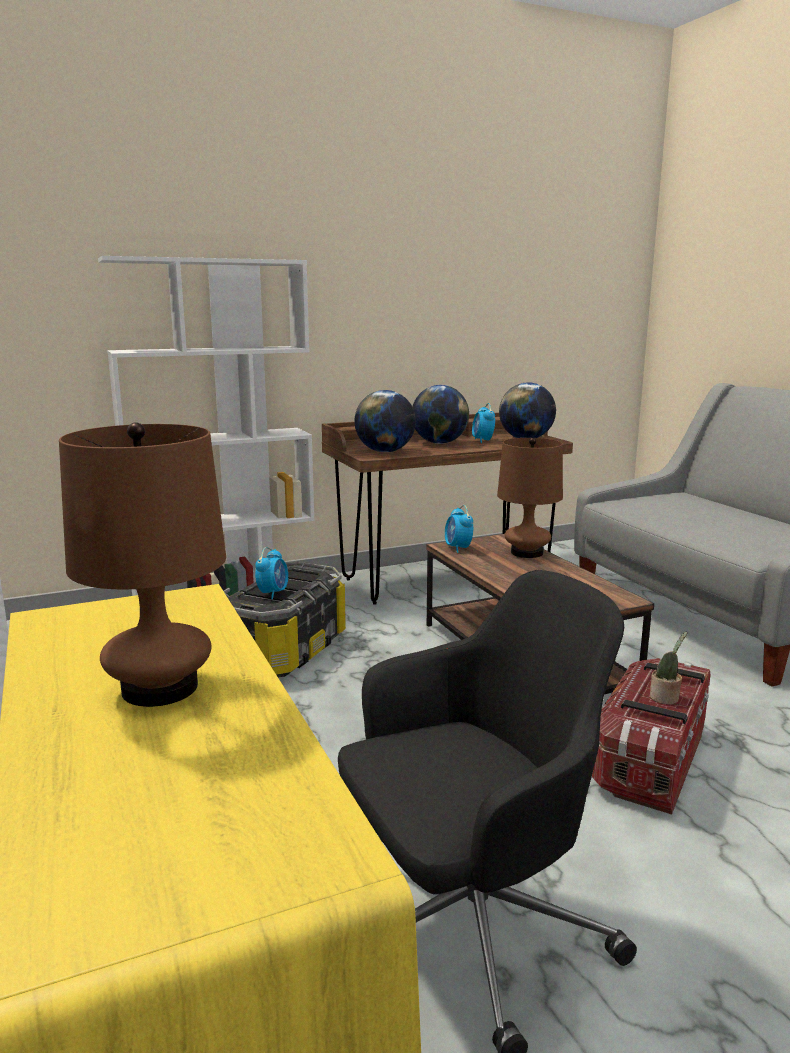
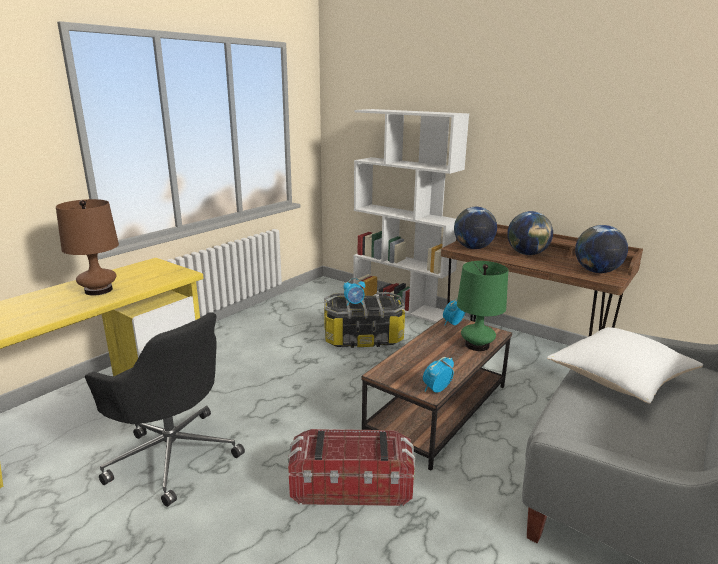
camera: 60 degrees right, 5 degrees up
alarm clock [472,403,495,443] -> alarm clock moved to [423,357,454,393]
brown table lamp [497,438,563,558] -> green table lamp [457,261,508,351]
potted plant [650,632,687,705] -> none
none -> white pillow [547,327,703,404]

